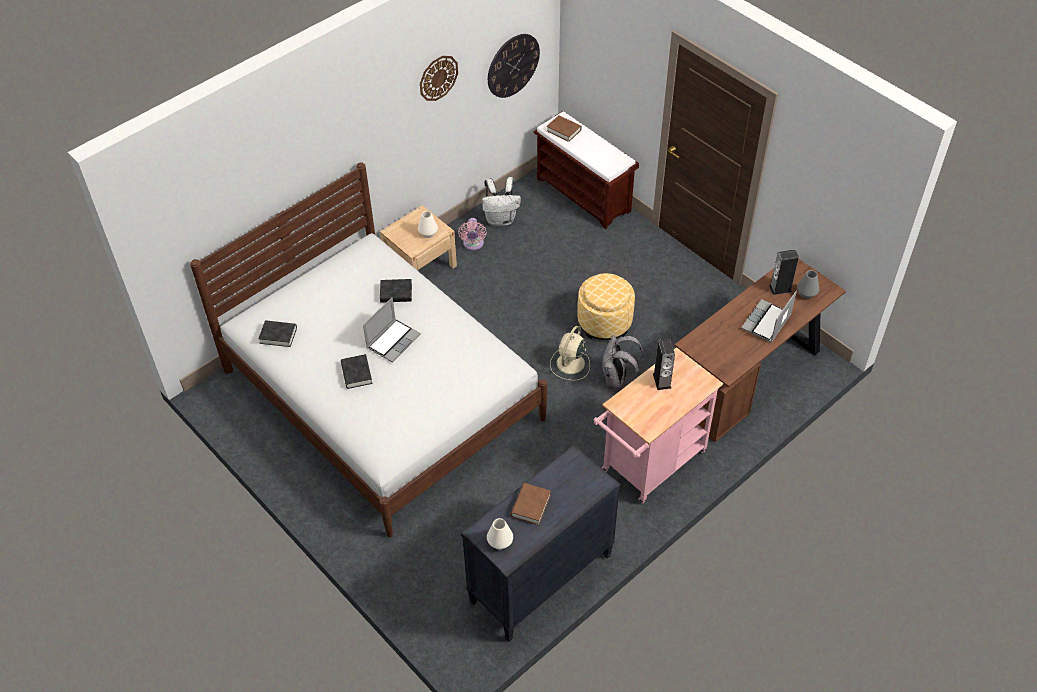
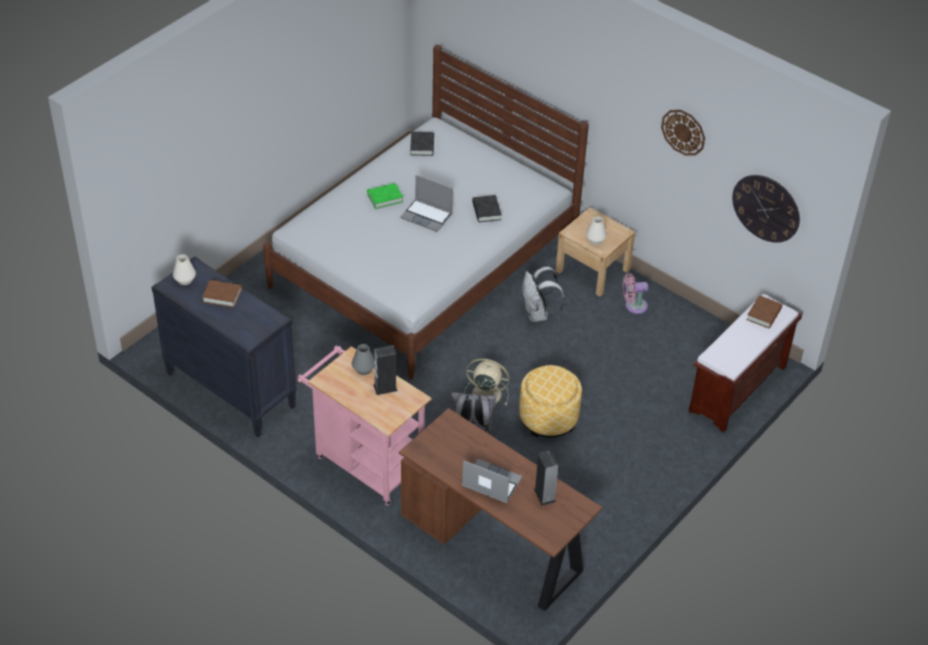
camera: 80 degrees right, 5 degrees down
black book [341,354,372,389] -> green book [367,183,403,209]
white backpack [482,177,521,226] -> white backpack moved to [522,266,565,322]
grey vase [797,270,819,299] -> grey vase moved to [352,344,375,375]

